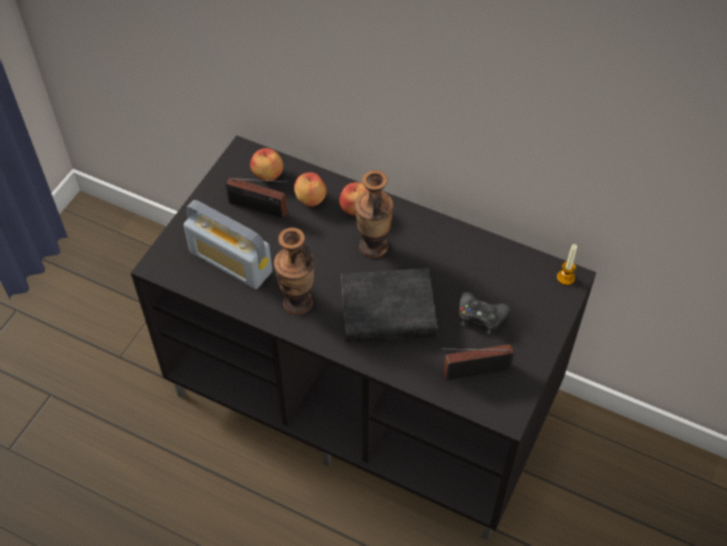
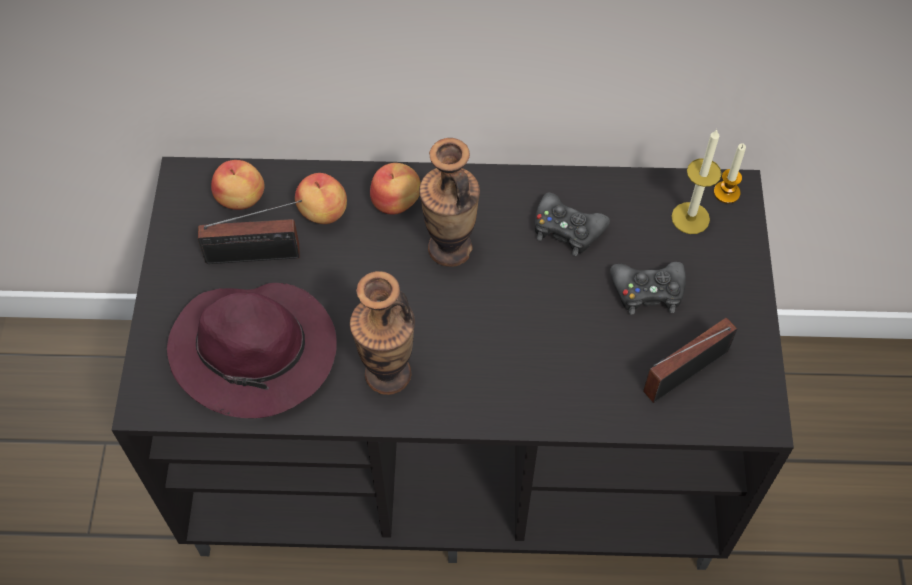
camera: 25 degrees left, 5 degrees up
radio [184,200,272,289] -> purple hat [167,283,337,418]
black book [341,268,437,343] -> none
none -> black game controller [535,192,610,256]
none -> candle [671,130,721,234]

